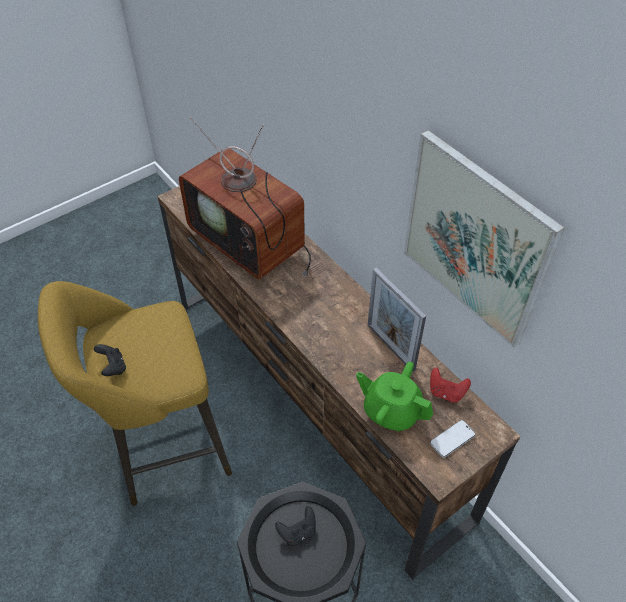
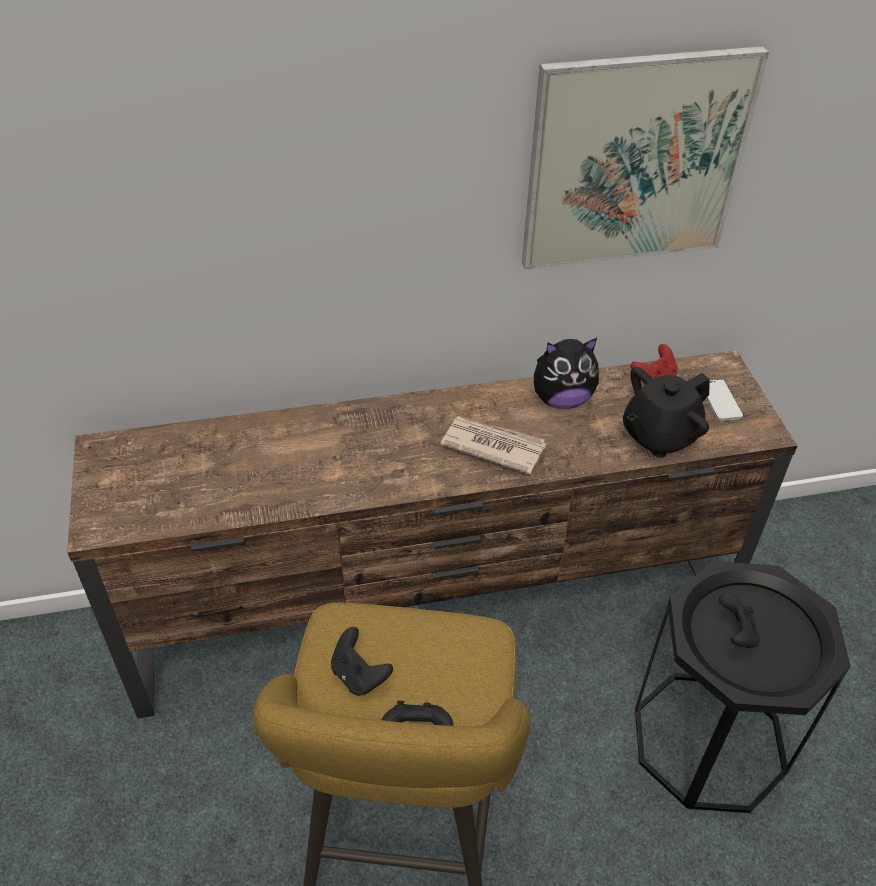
camera: 65 degrees left, 5 degrees down
television [179,118,311,279] -> none
green teapot [356,362,433,431] -> black teapot [623,367,710,458]
picture frame [368,268,426,372] -> plush toy [534,338,599,409]
none -> black game controller [331,627,393,696]
none -> newspaper [440,416,546,475]

